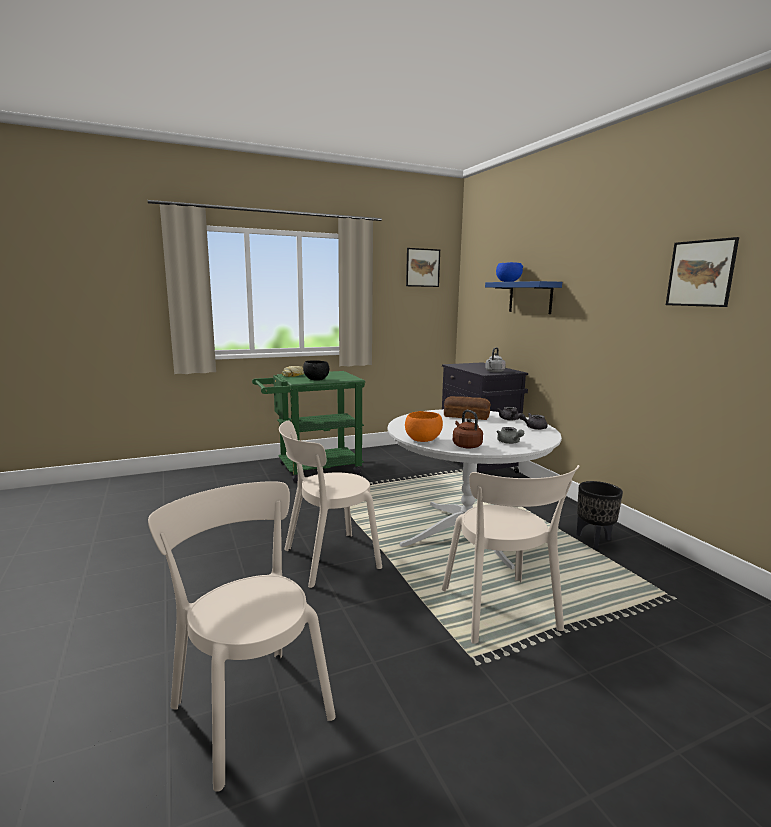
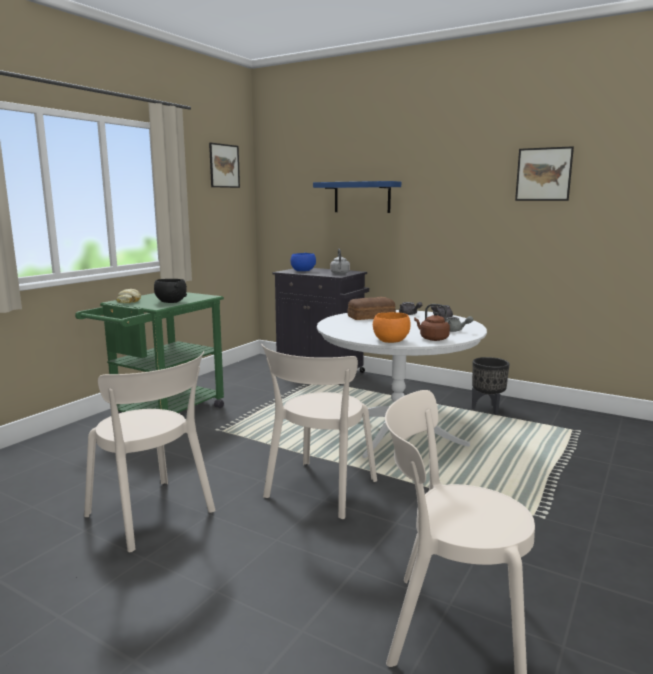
camera: 35 degrees left, 0 degrees up
beige chair [442,465,579,644] -> beige chair moved to [84,351,216,553]
blue bowl [496,262,523,282] -> blue bowl moved to [290,253,316,271]

